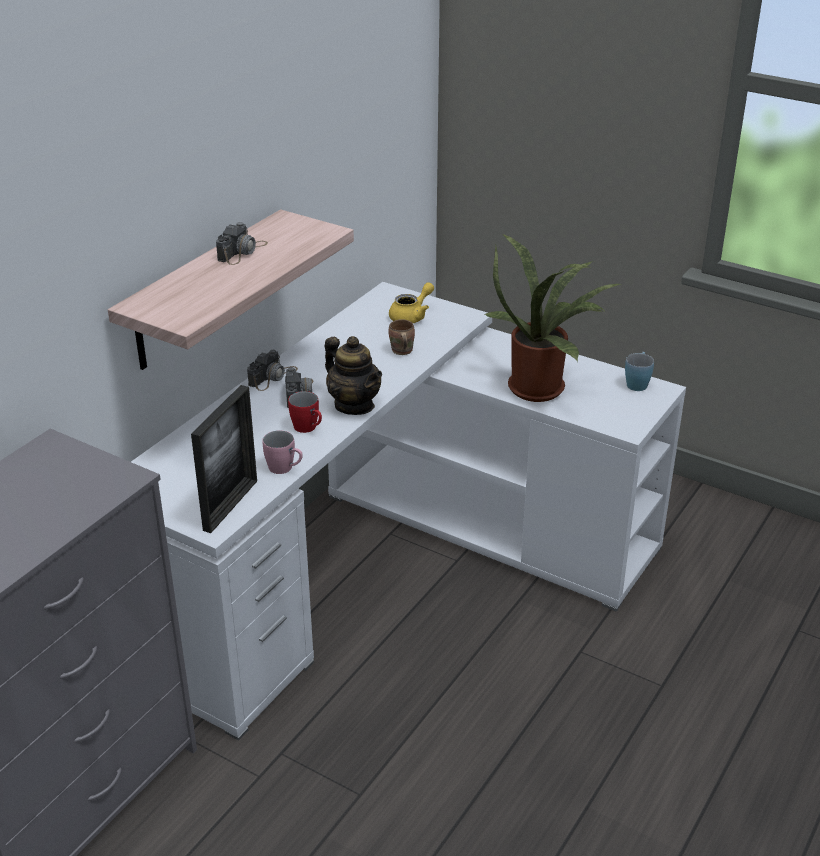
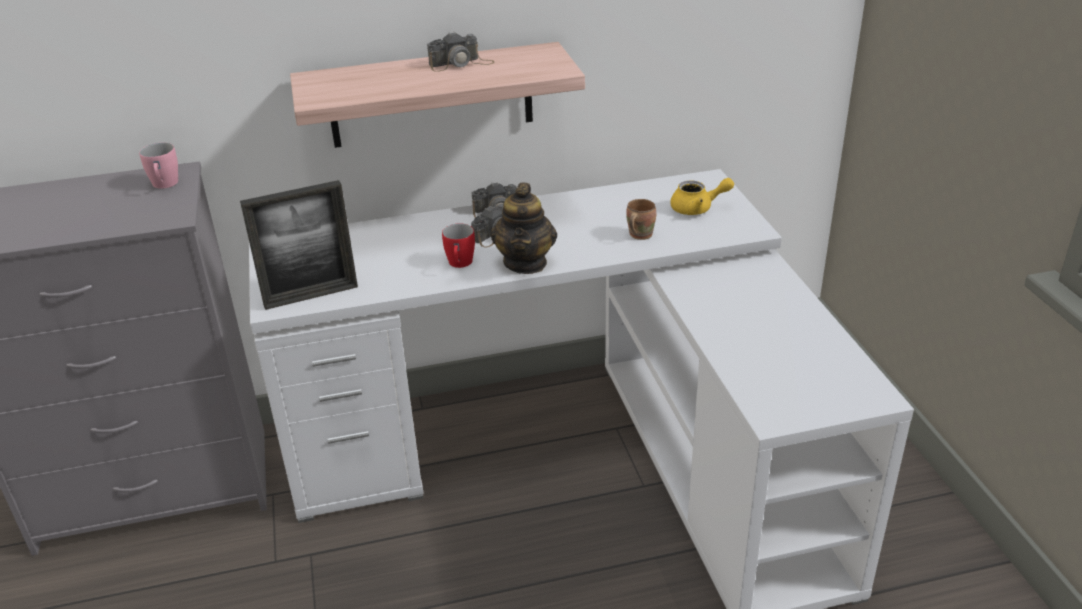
camera: 45 degrees right, 0 degrees up
pink mug [262,430,303,474] -> pink mug moved to [139,143,178,189]
potted plant [484,234,623,402] -> none
blue mug [625,352,654,391] -> none

